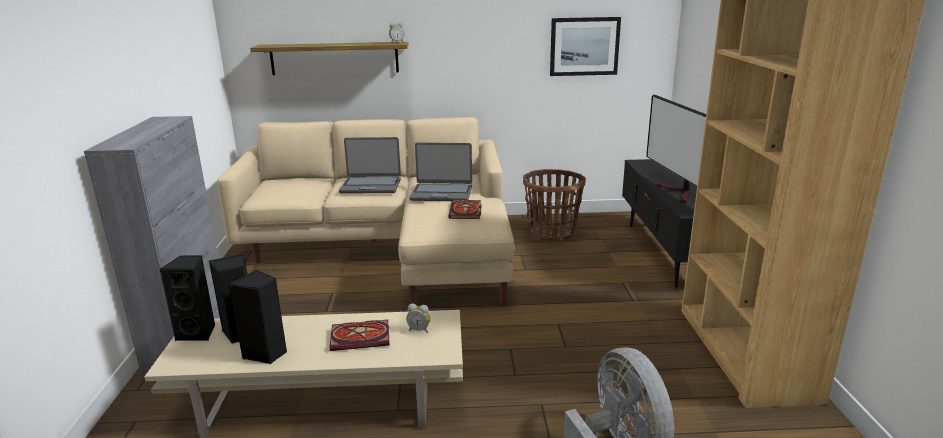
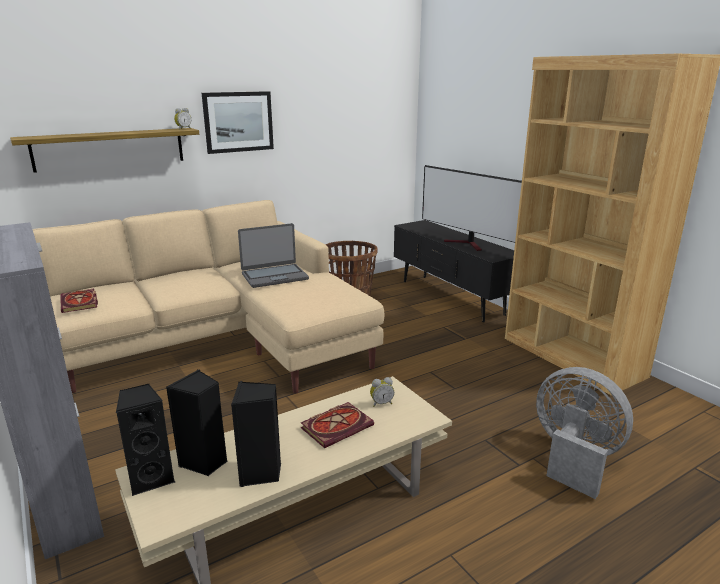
camera: 30 degrees left, 0 degrees up
laptop [339,137,401,194] -> none
book [448,200,482,219] -> book moved to [60,289,98,313]
picture [550,17,621,76] -> picture moved to [202,91,274,154]

